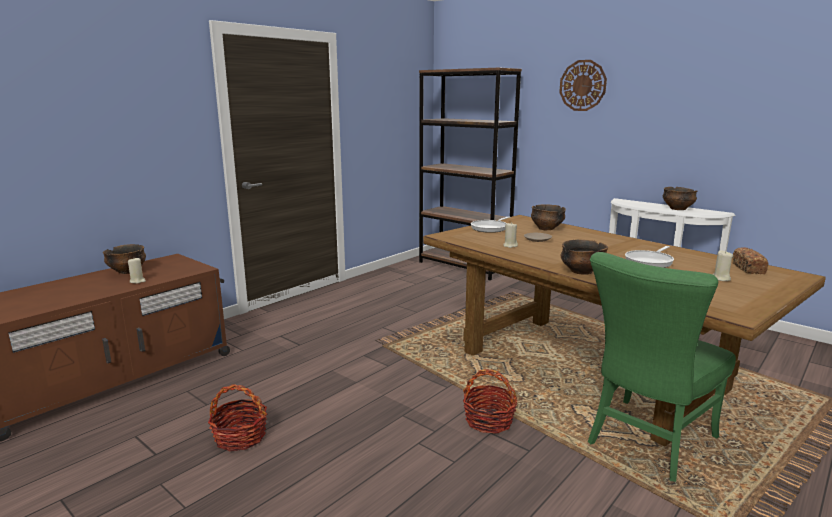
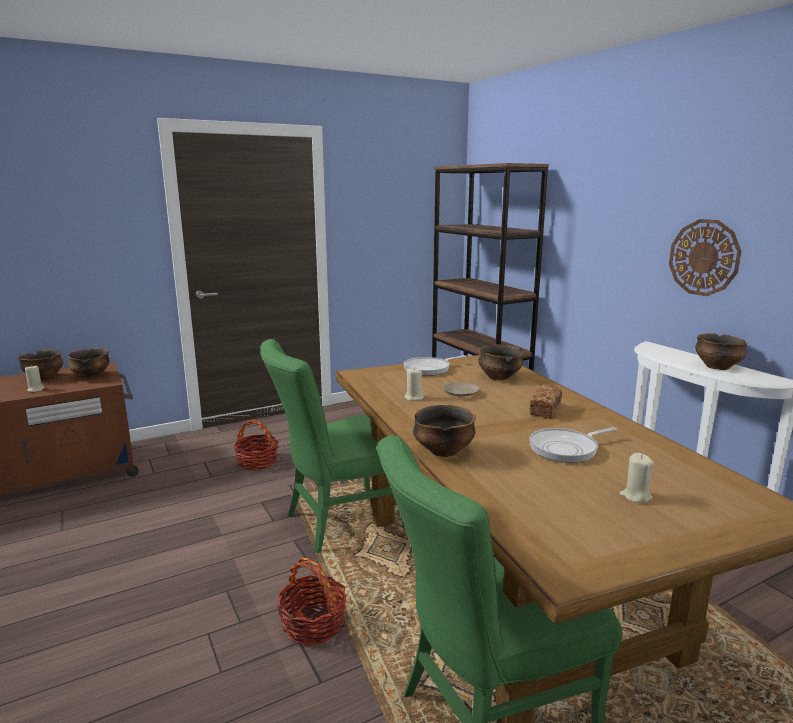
camera: 20 degrees right, 0 degrees up
basket [208,384,267,451] -> basket moved to [233,419,279,470]
wall clock [559,60,607,111] -> wall clock moved to [669,219,741,296]
bread [733,247,768,274] -> bread moved to [530,384,562,419]
none -> bowl [68,348,109,379]
none -> green chair [260,339,406,554]

